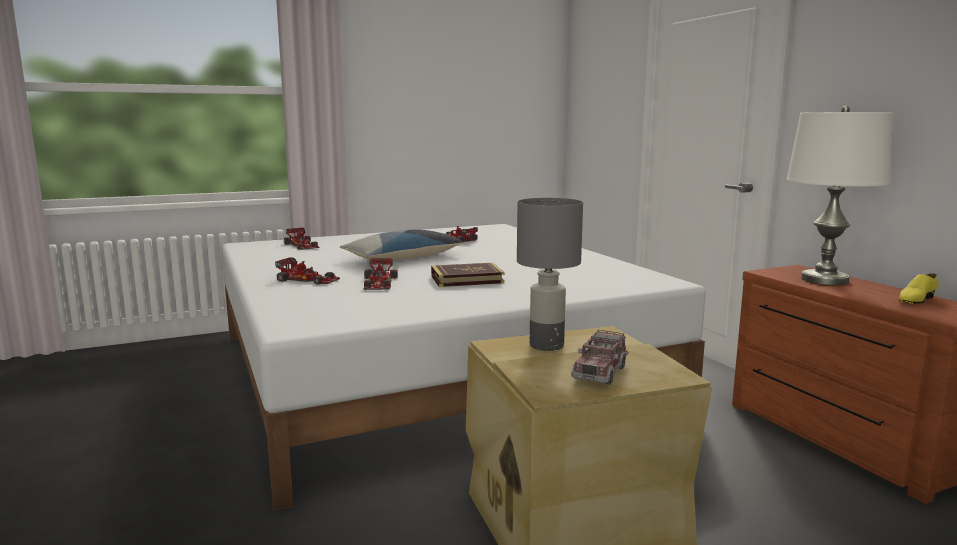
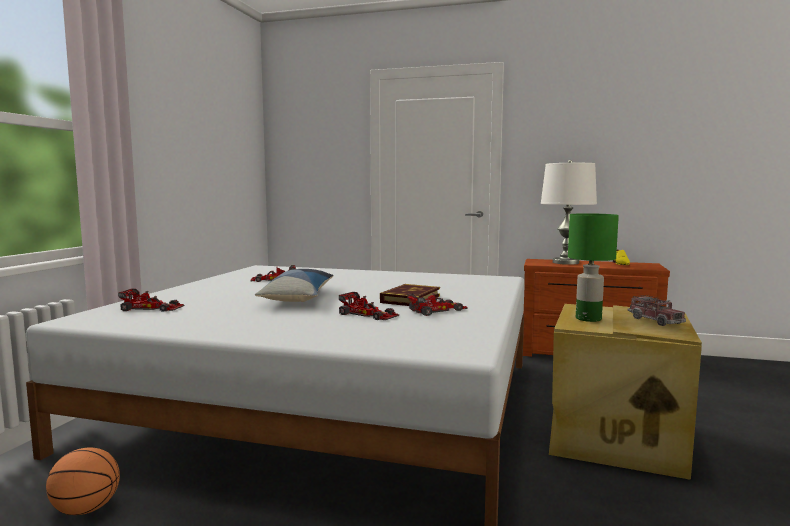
camera: 50 degrees left, 5 degrees down
toy car [275,257,340,285] -> toy car moved to [407,293,468,316]
grey table lamp [517,198,583,351] -> green table lamp [568,213,619,322]
none -> basketball [46,447,120,515]

